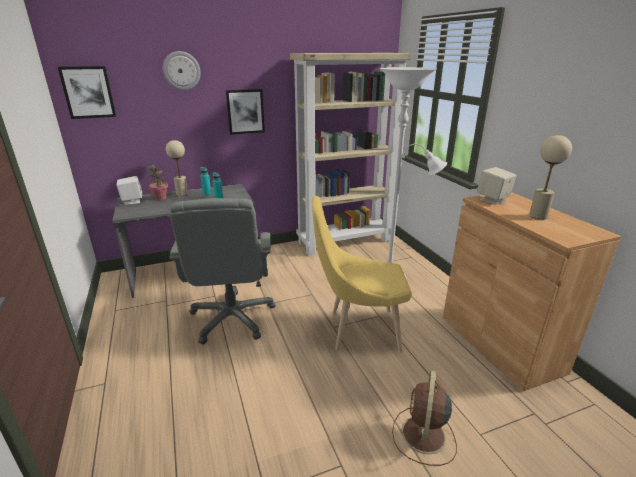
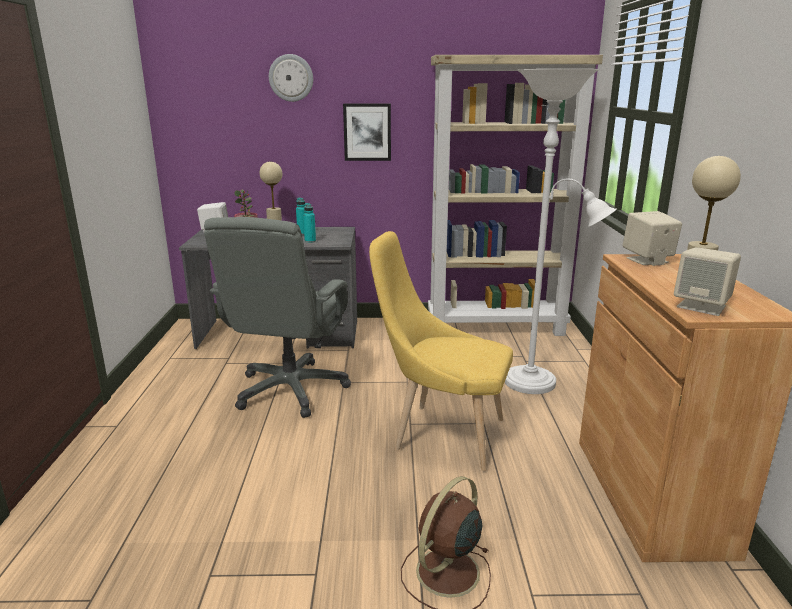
camera: 20 degrees right, 5 degrees down
picture [58,66,116,119] -> none
none -> beige speaker [674,247,741,316]

